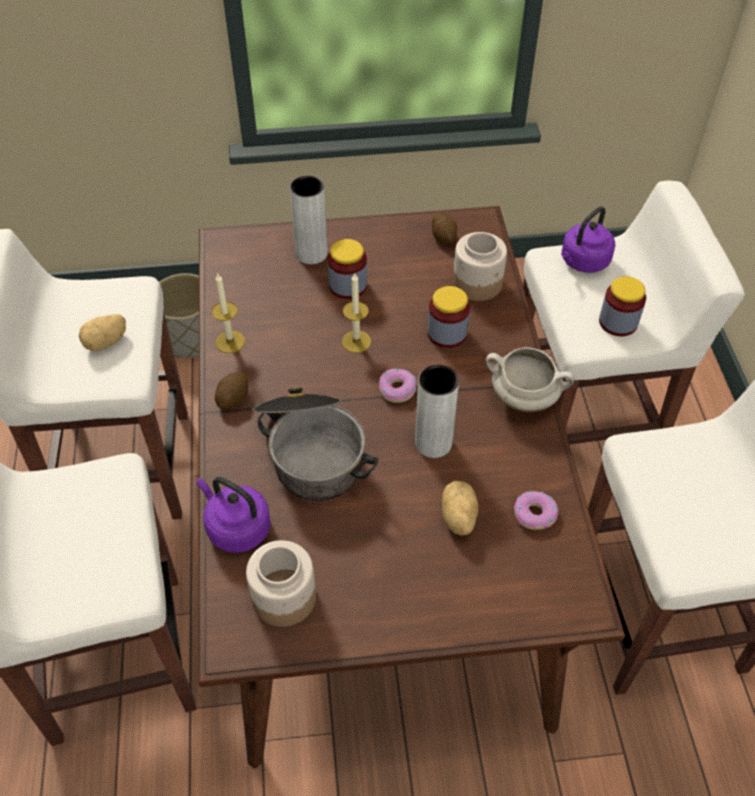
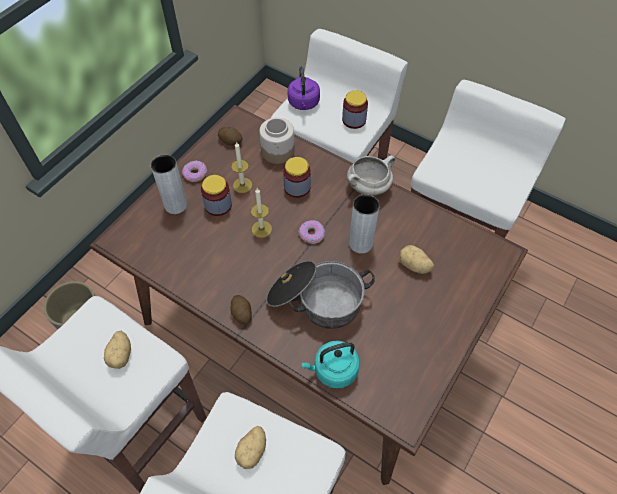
camera: 50 degrees left, 5 degrees up
purple kettle [196,477,271,553] -> turquoise kettle [301,340,360,389]
candle [212,274,245,353] -> candle moved to [231,142,252,193]
jar [246,540,316,627] -> none
donut [514,491,559,530] -> donut moved to [182,160,207,182]
none -> potato [235,426,266,469]

